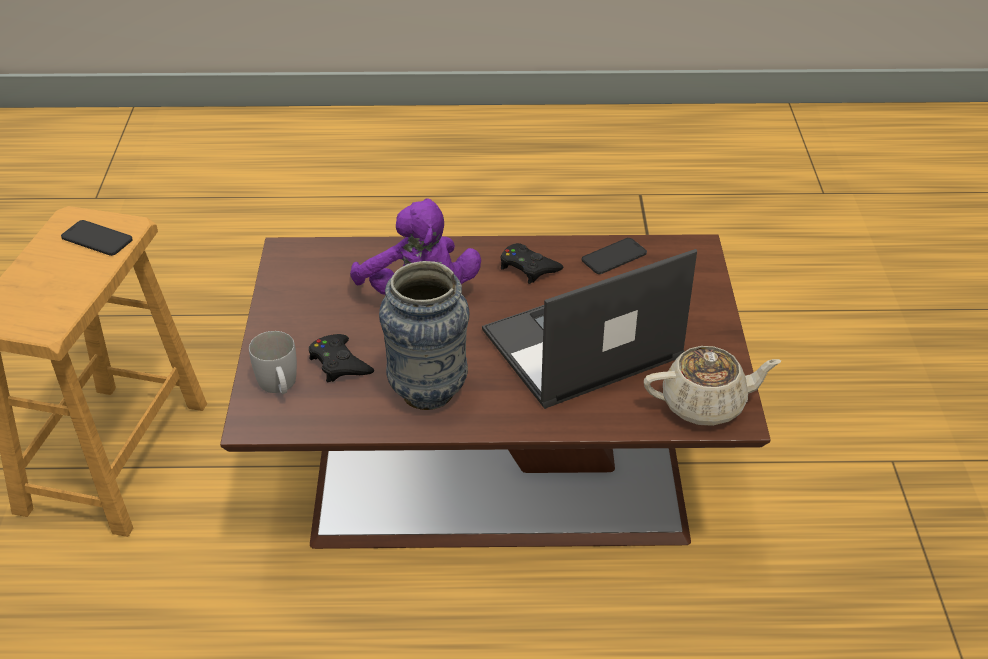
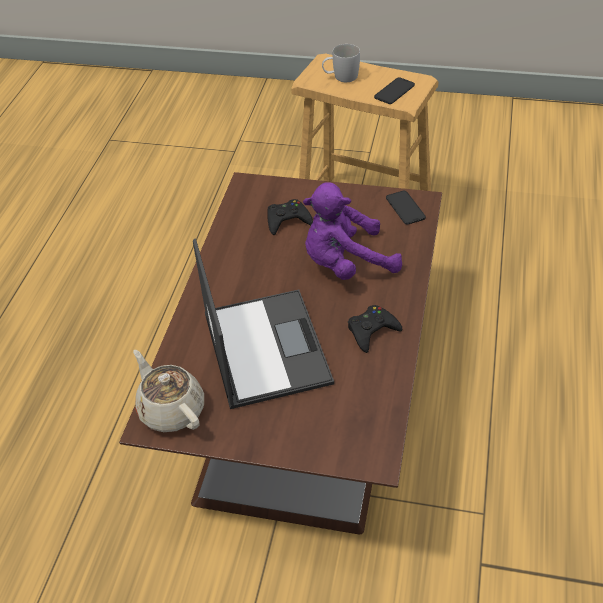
camera: 105 degrees right, 5 degrees up
white mug [249,331,297,394] -> white mug moved to [322,44,360,82]
vase [379,261,470,410] -> none
phone [582,238,647,274] -> phone moved to [386,191,426,225]
beige teapot [644,346,781,426] -> beige teapot turned 135 degrees clockwise [133,350,204,432]

